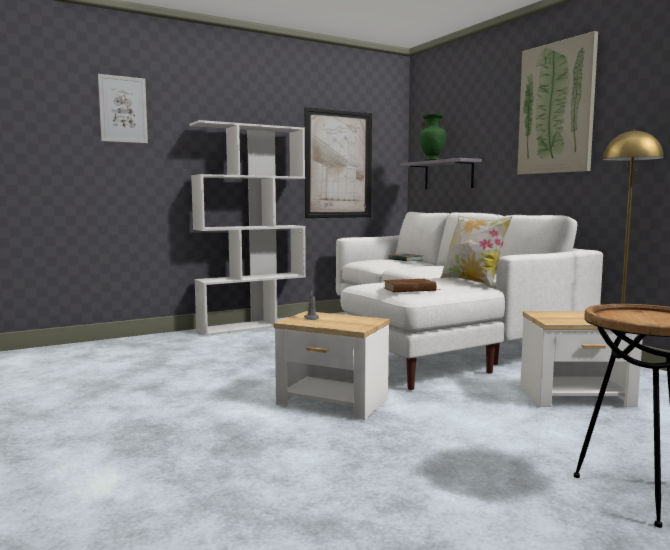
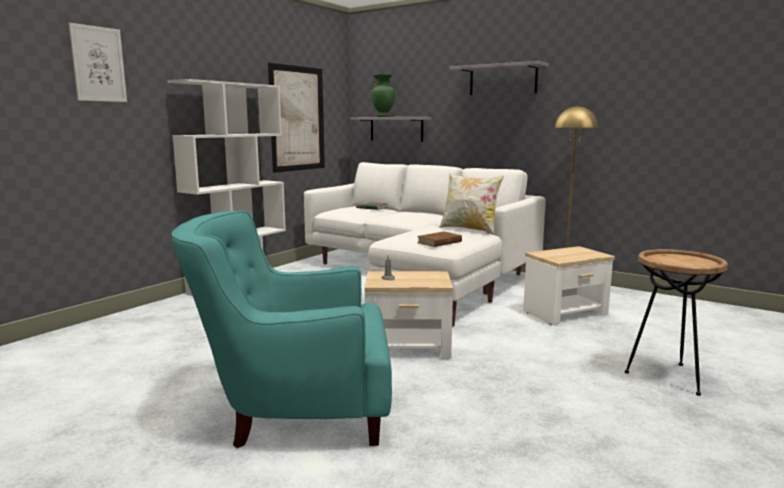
camera: 25 degrees left, 5 degrees up
picture [517,31,598,175] -> grey shelf [450,61,549,95]
none -> turquoise armchair [172,211,392,448]

